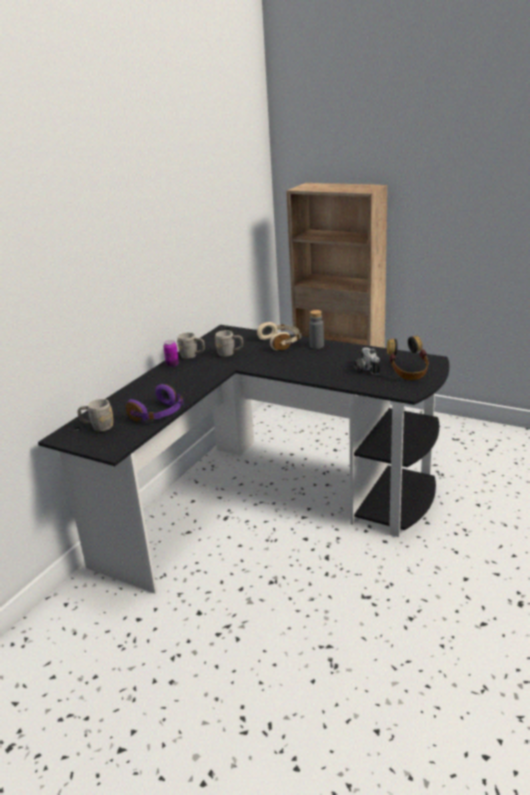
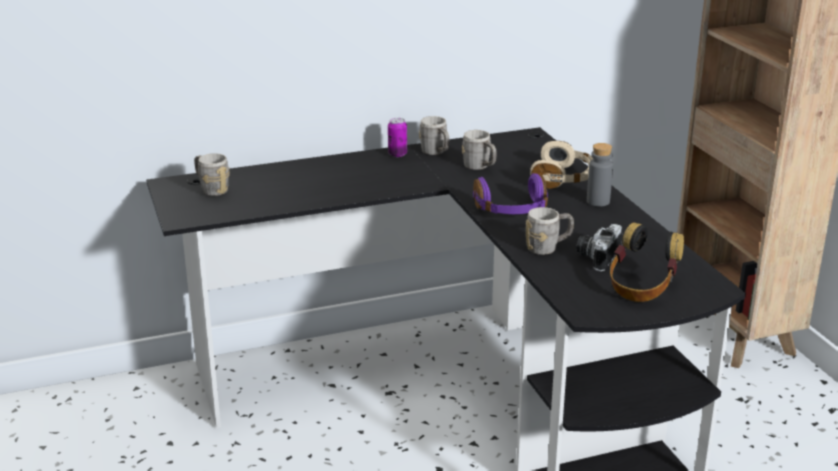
camera: 40 degrees right, 0 degrees up
purple headphones [125,384,184,422] -> purple headphones moved to [473,173,548,214]
none -> grey mug [526,207,574,255]

